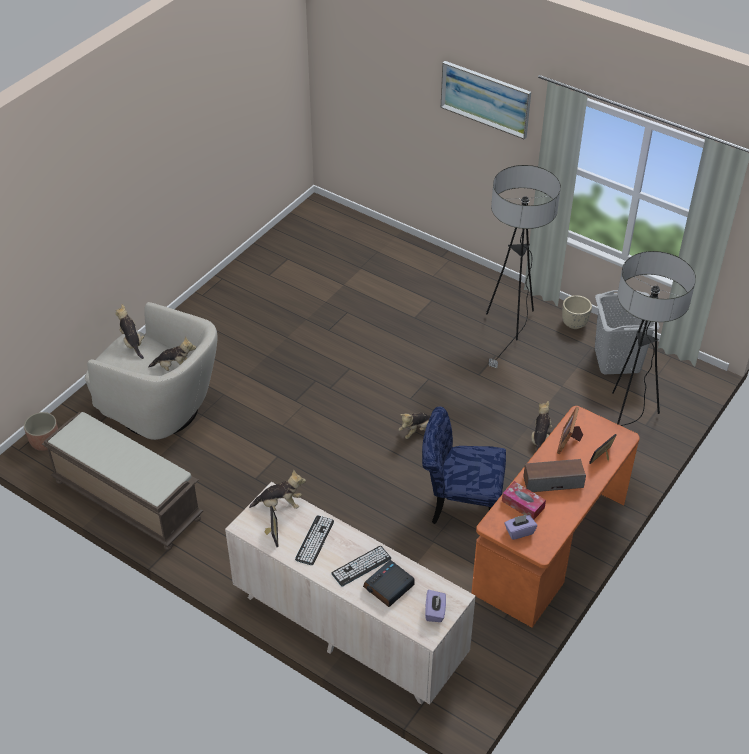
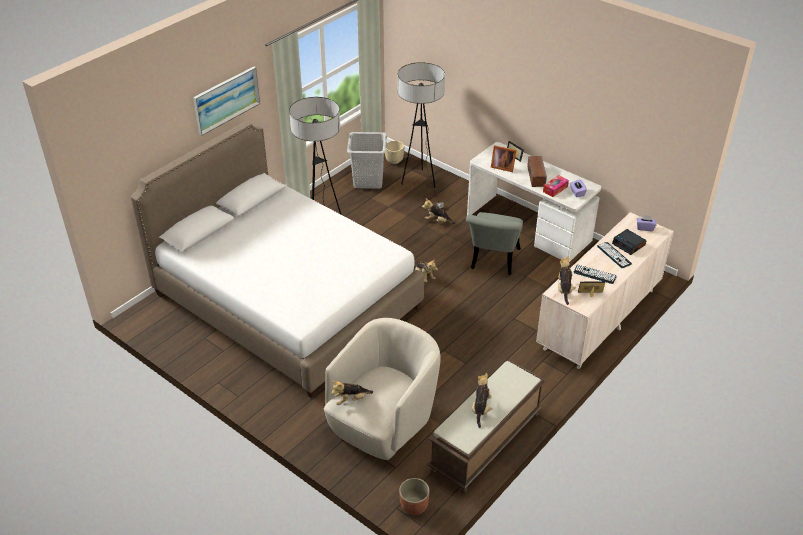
camera: 85 degrees left, 5 degrees down
plush toy [148,336,196,371] -> plush toy moved to [472,373,493,428]
blue chair [422,406,506,524] -> grey chair [466,212,523,275]
orange desk [471,406,640,627] -> white desk [467,142,601,262]
beige planter [562,295,592,329] -> beige planter moved to [385,141,404,164]
none -> white bed [131,121,424,398]

